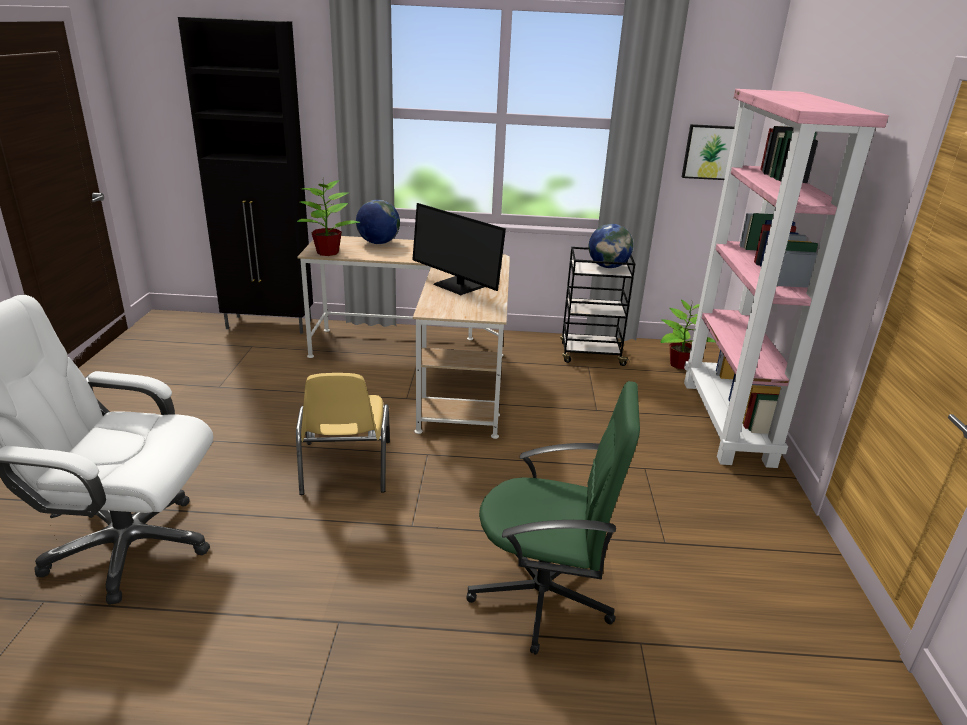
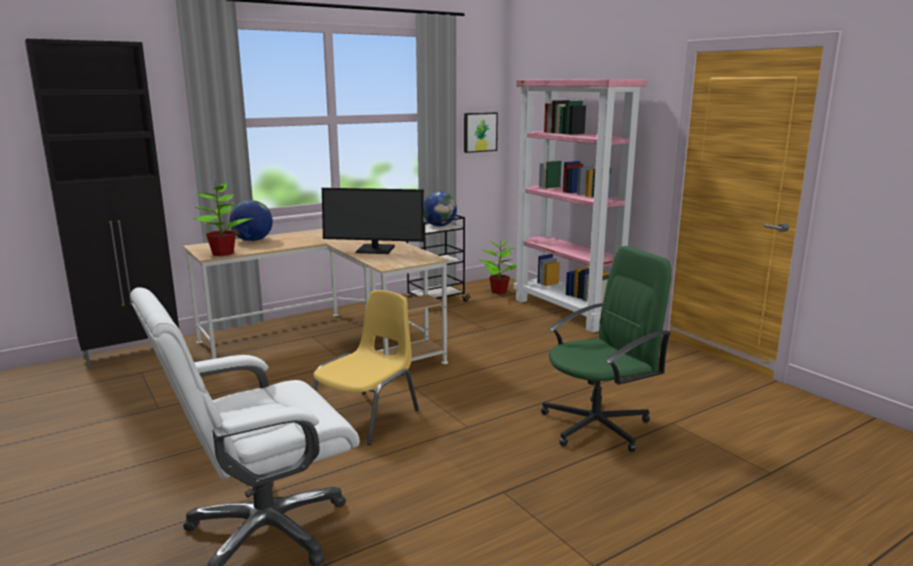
camera: 35 degrees left, 10 degrees down
yellow chair [296,373,390,495] -> yellow chair turned 105 degrees counterclockwise [312,290,419,445]

